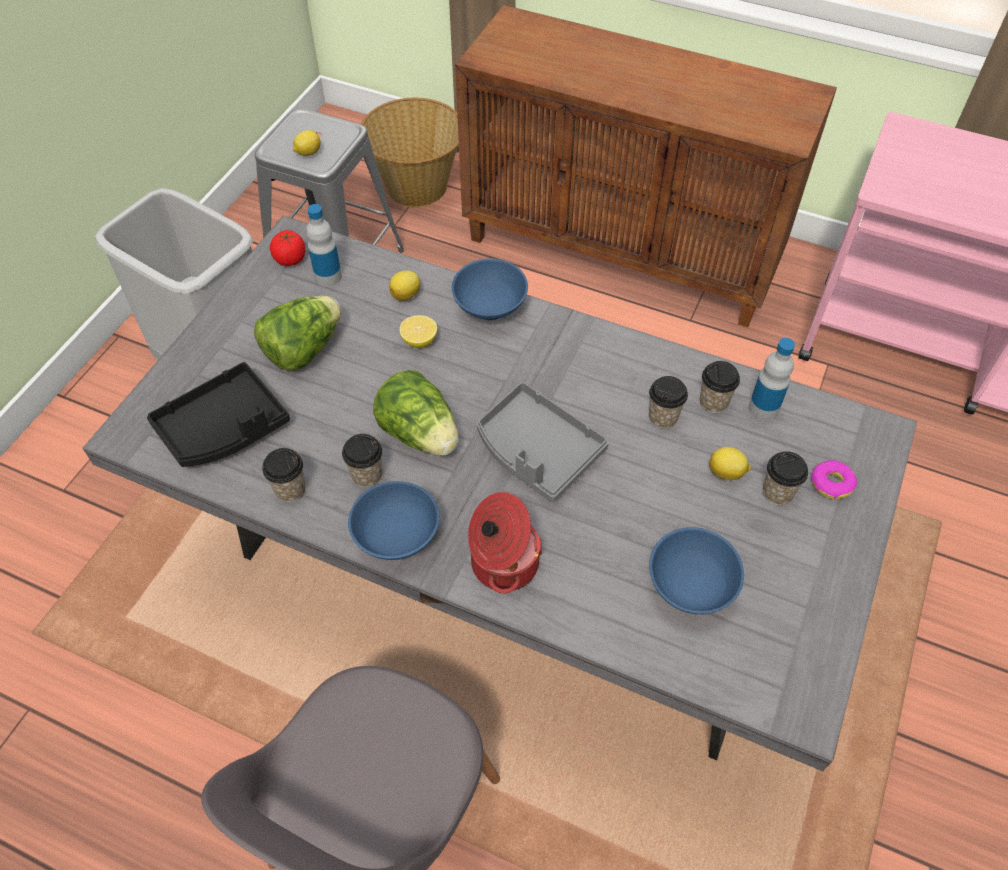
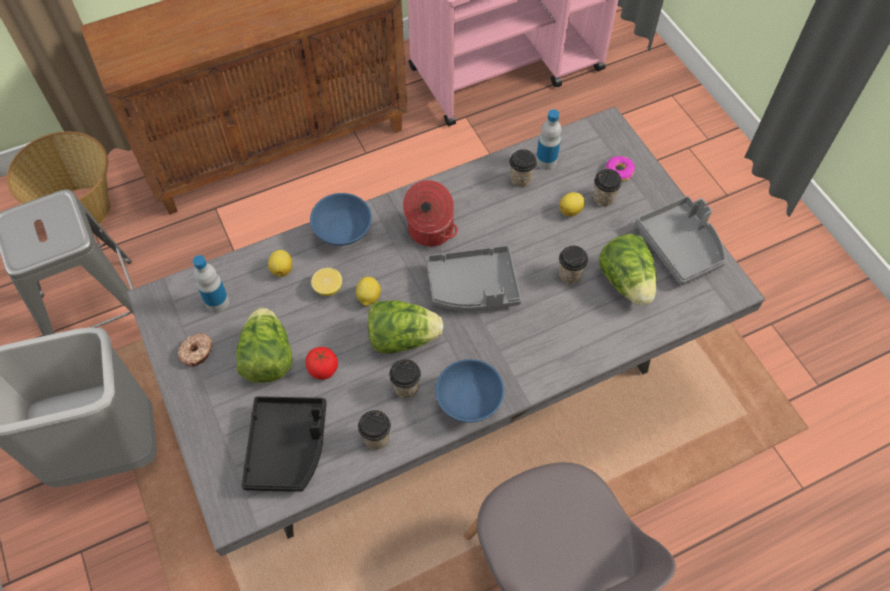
camera: 50 degrees left, 5 degrees up
tomato [270,230,305,266] -> tomato moved to [306,347,338,380]
lemon [293,130,321,156] -> lemon moved to [356,277,381,307]
cooking pot [468,492,543,594] -> cooking pot moved to [403,180,458,247]
cup [649,376,688,429] -> cup moved to [559,246,588,284]
blue bowl [649,527,744,614] -> lettuce [599,234,657,306]
none -> donut [178,333,212,367]
none -> grey tray [635,196,726,285]

